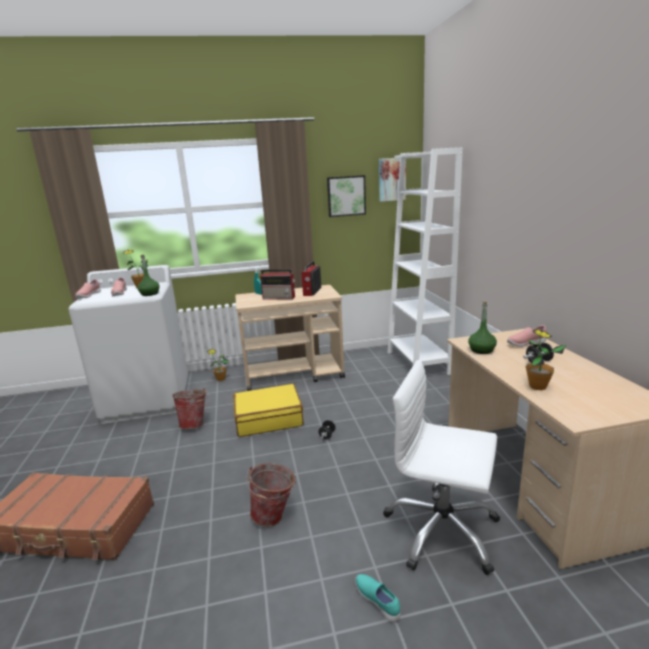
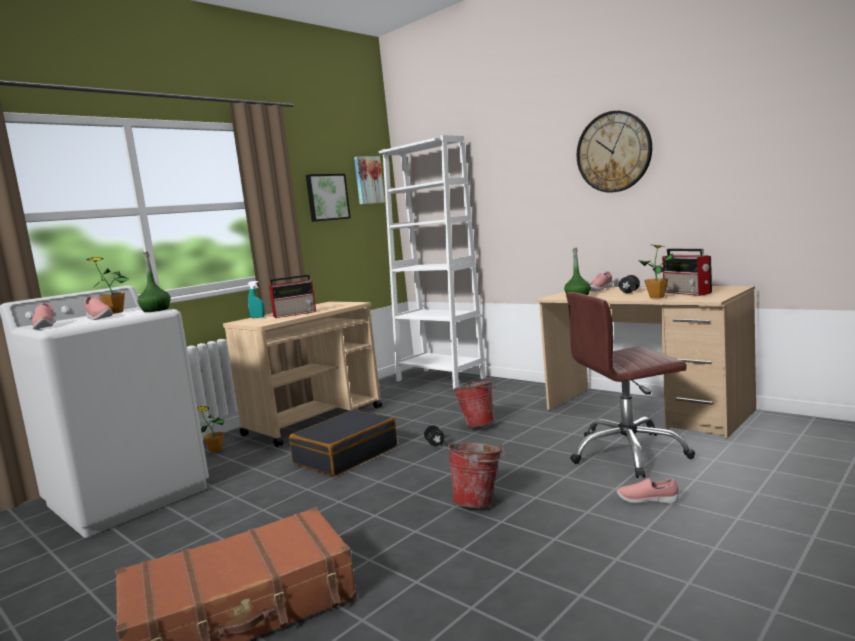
camera: 35 degrees left, 10 degrees down
bucket [172,388,208,429] -> bucket moved to [453,381,496,427]
yellow suitcase [233,384,303,437] -> black suitcase [289,410,397,476]
radio [301,261,321,296] -> radio moved to [662,249,712,296]
turquoise shoe [355,574,400,622] -> pink shoe [617,478,678,504]
white office chair [383,360,500,575] -> brown office chair [566,292,695,478]
none -> wall clock [577,111,652,193]

